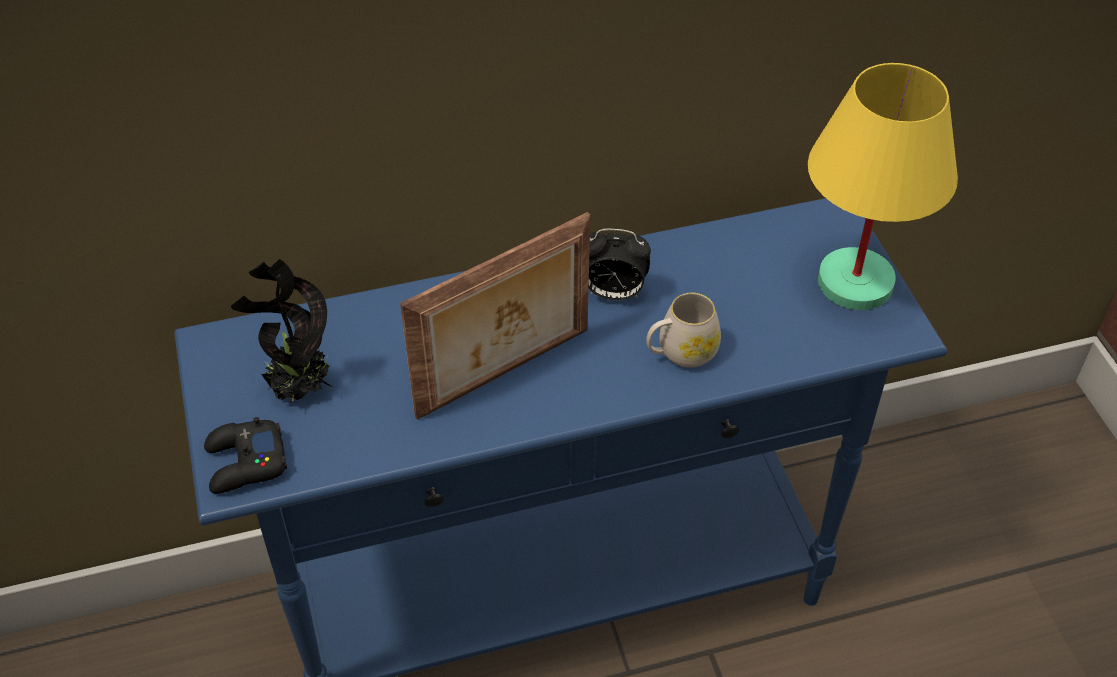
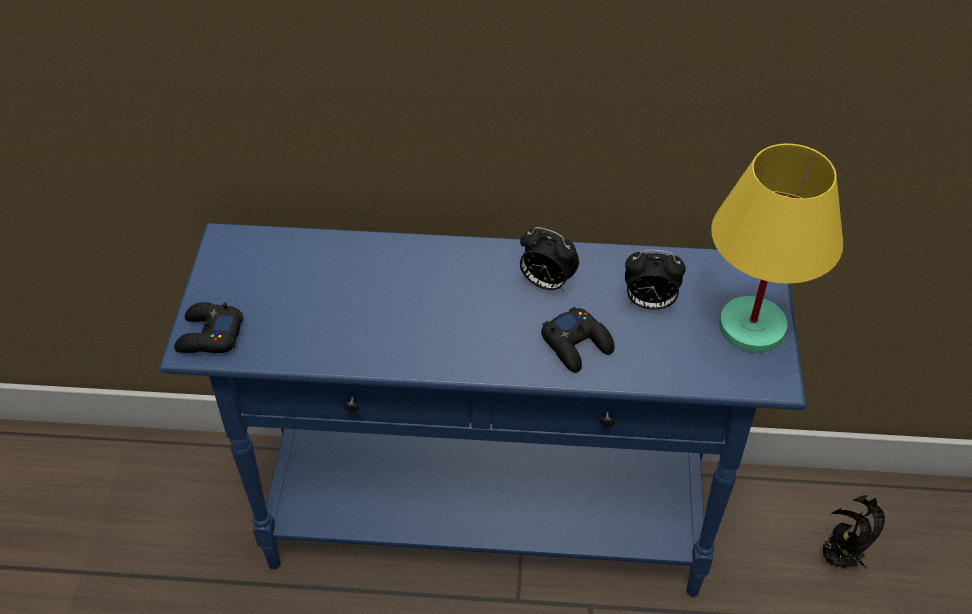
camera: 20 degrees right, 0 degrees up
potted plant [231,259,332,402] -> potted plant moved to [823,495,885,571]
picture frame [400,212,590,420] -> none
white mug [646,293,721,368] -> black game controller [541,307,615,373]
none -> alarm clock [625,250,686,310]

